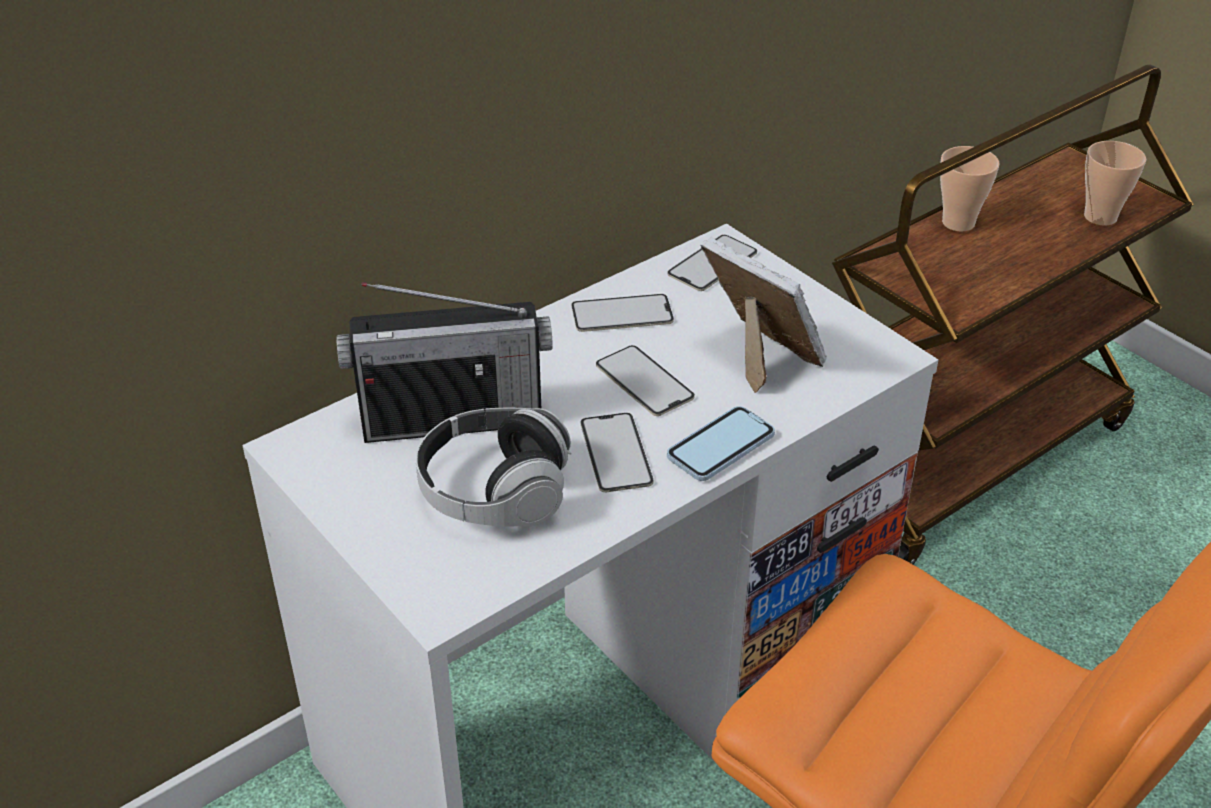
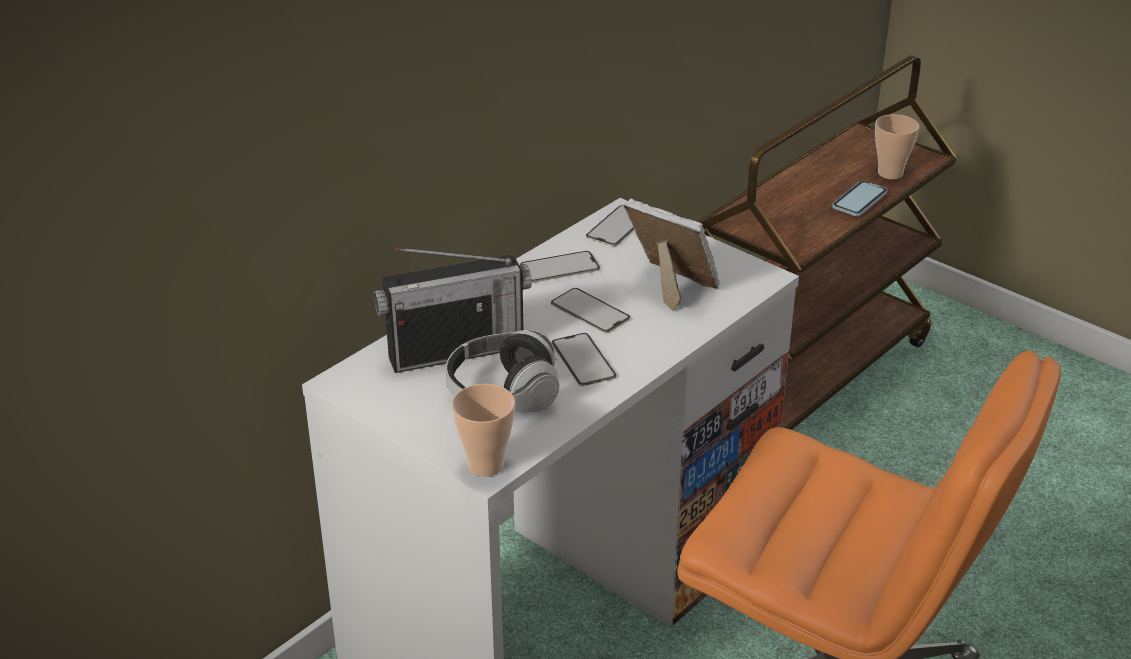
camera: 10 degrees left, 5 degrees down
phone [667,406,775,481] -> phone moved to [832,181,888,216]
cup [940,146,1000,232] -> cup moved to [451,384,515,477]

